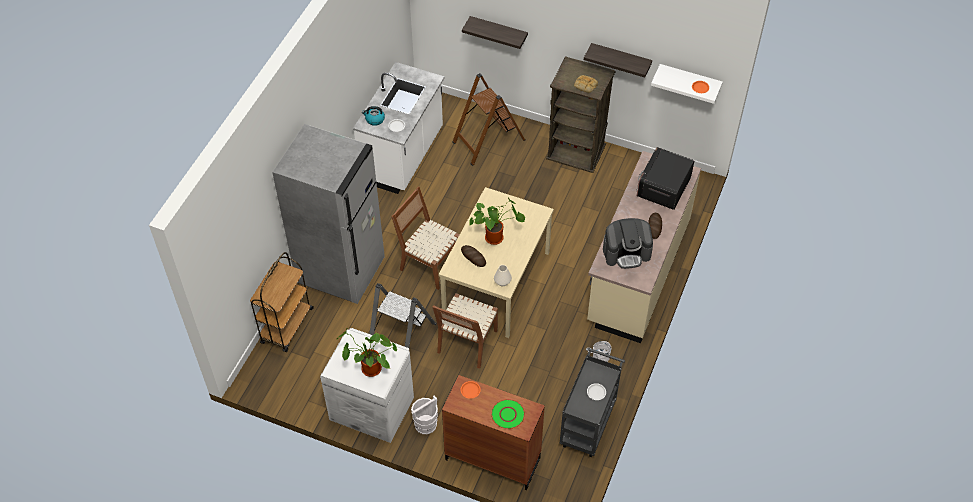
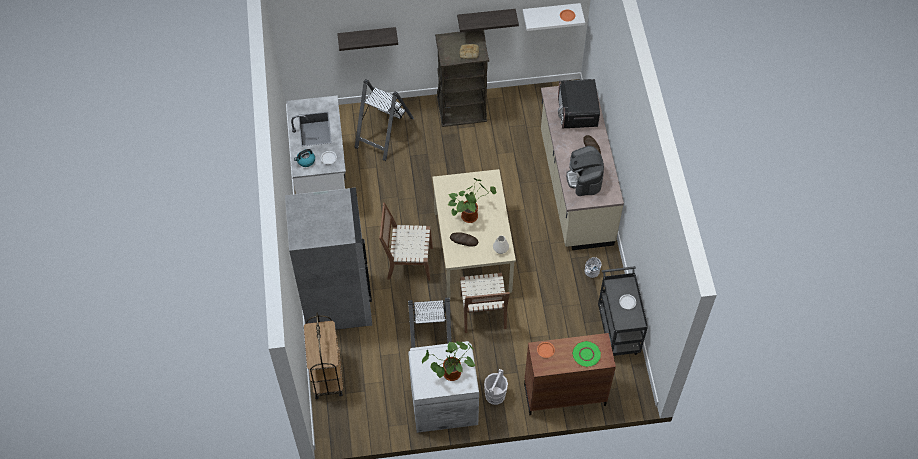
camera: 30 degrees left, 5 degrees up
brown step ladder [452,73,525,166] -> grey step ladder [354,79,414,161]
coffee machine [603,218,653,269] -> coffee machine turned 120 degrees clockwise [566,146,604,196]

